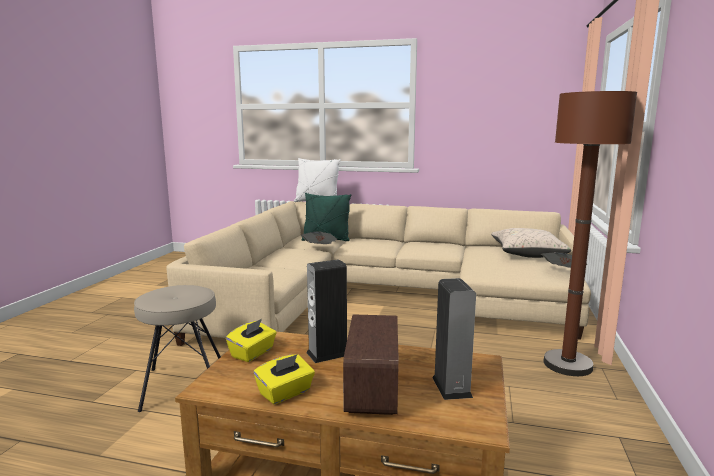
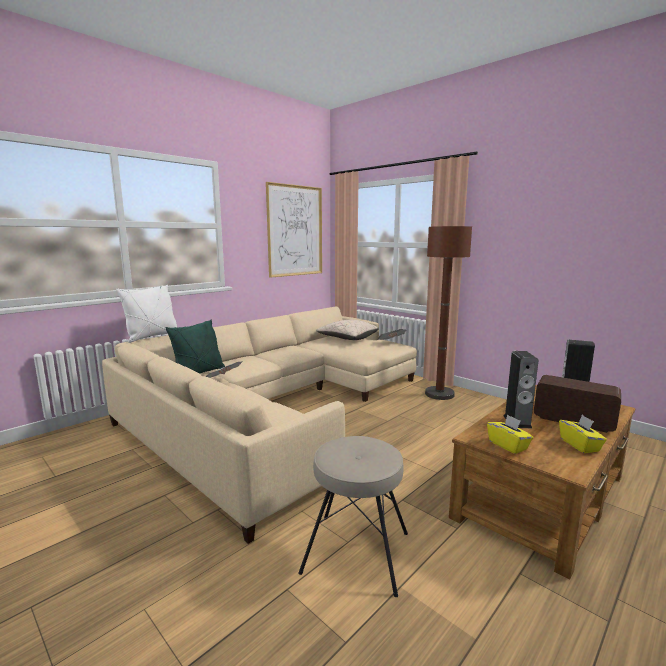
camera: 60 degrees left, 0 degrees up
none -> picture [266,182,322,278]

